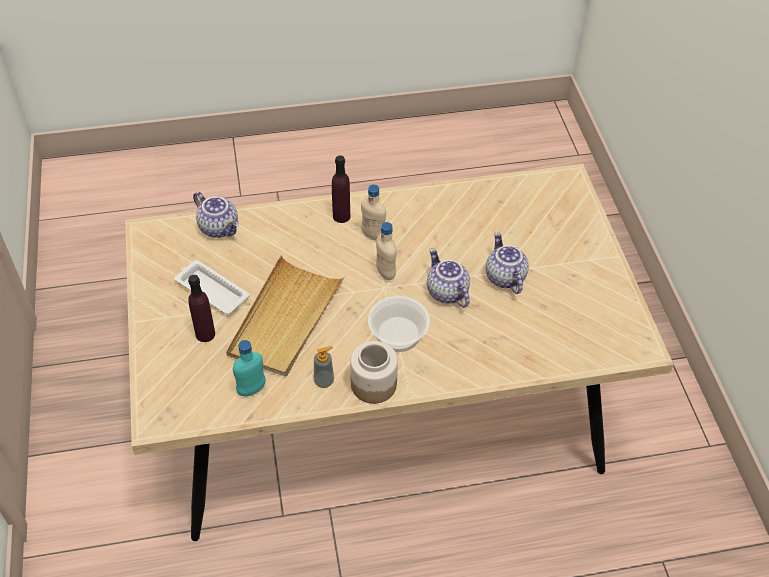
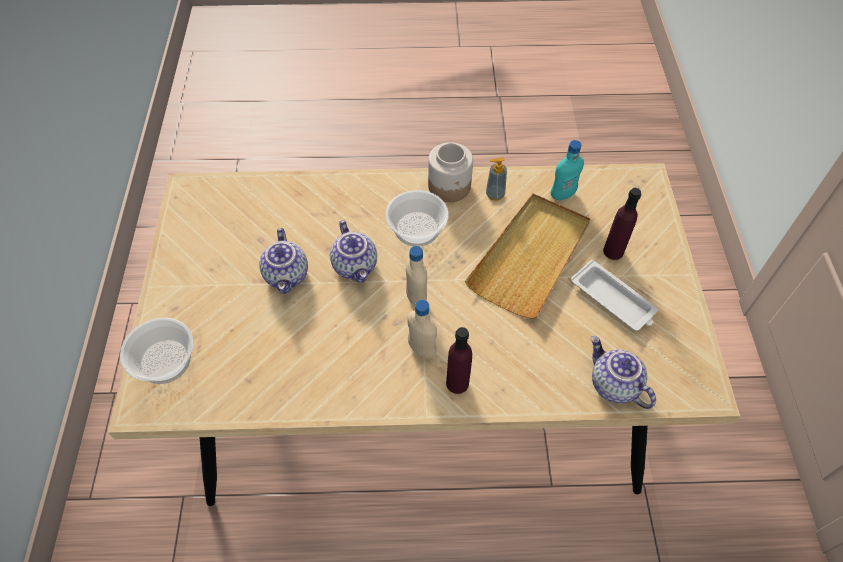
camera: 170 degrees left, 5 degrees up
none -> bowl [120,318,194,384]

